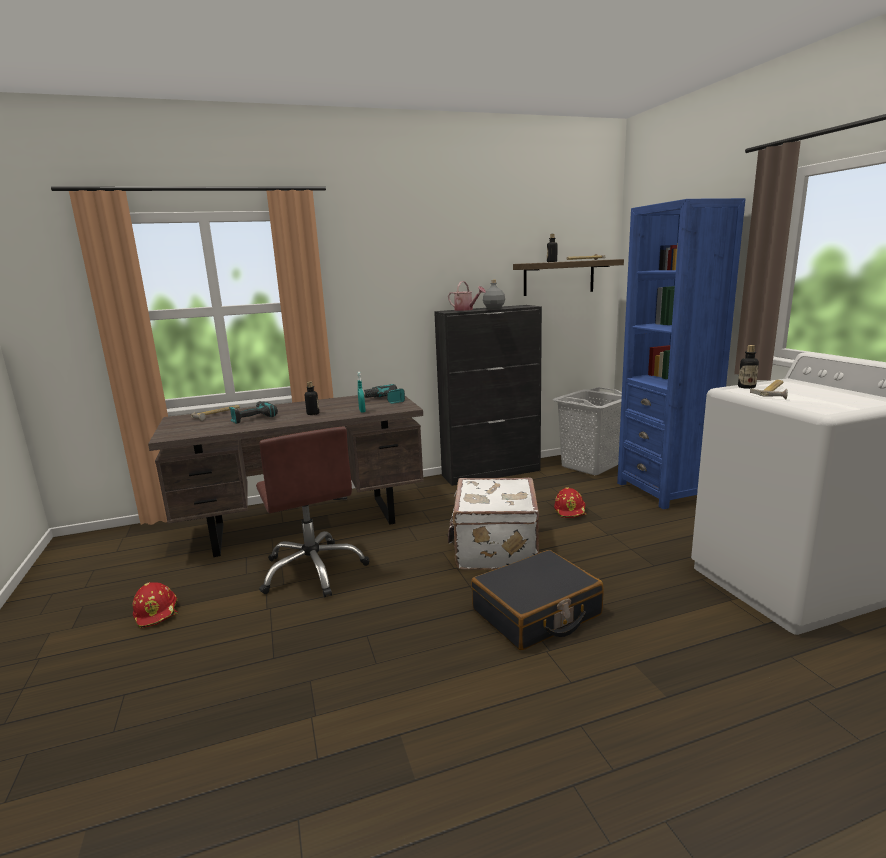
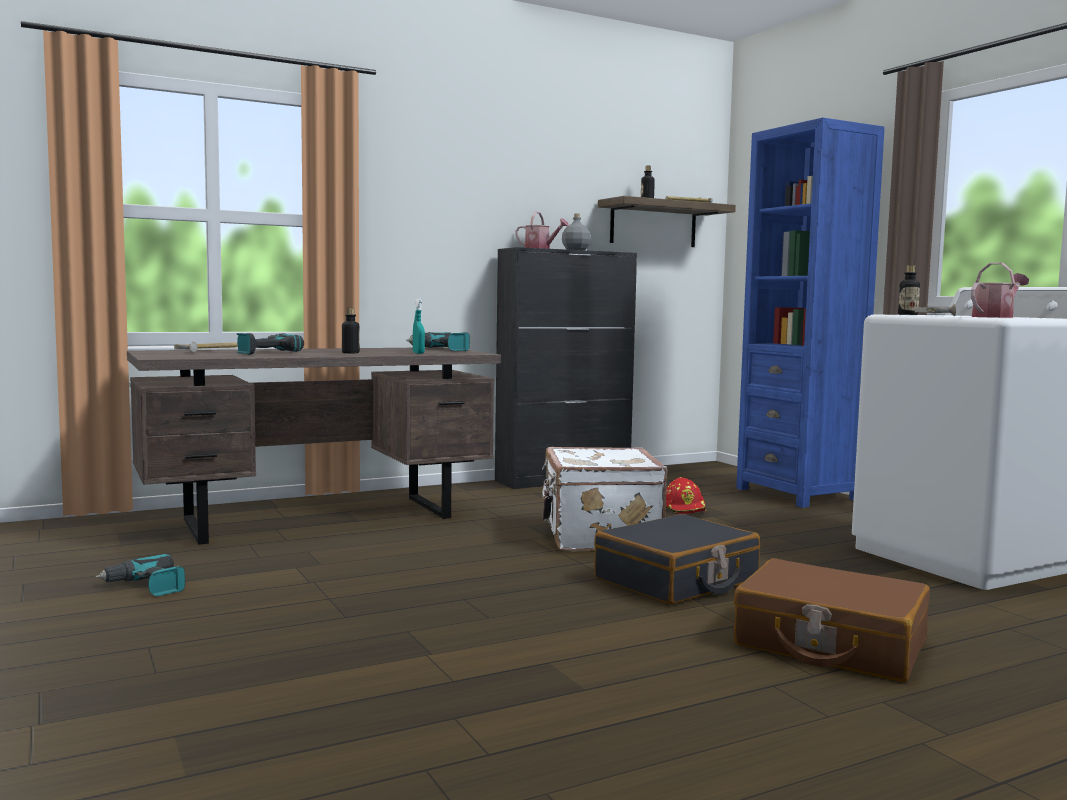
camera: 10 degrees left, 10 degrees down
red hard hat [133,582,178,628] -> power drill [95,554,185,596]
brown office chair [256,427,369,598] -> none
grey laundry basket [553,387,622,475] -> none
none -> brown suitcase [734,558,930,682]
none -> watering can [971,263,1029,318]

